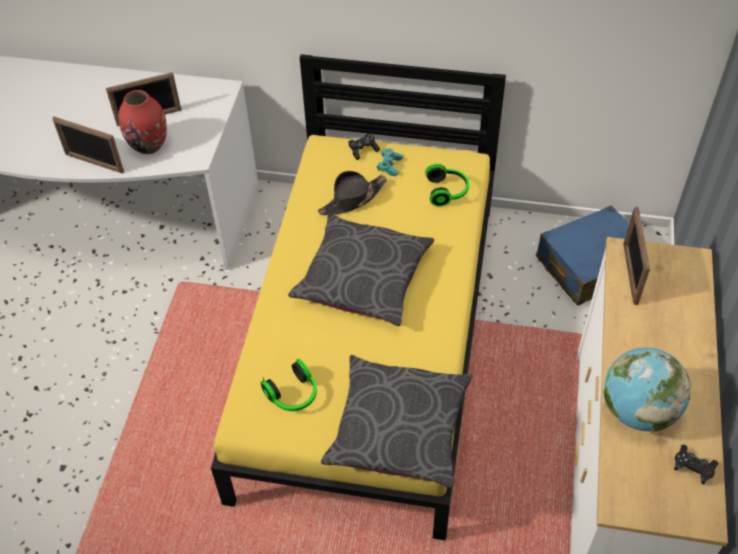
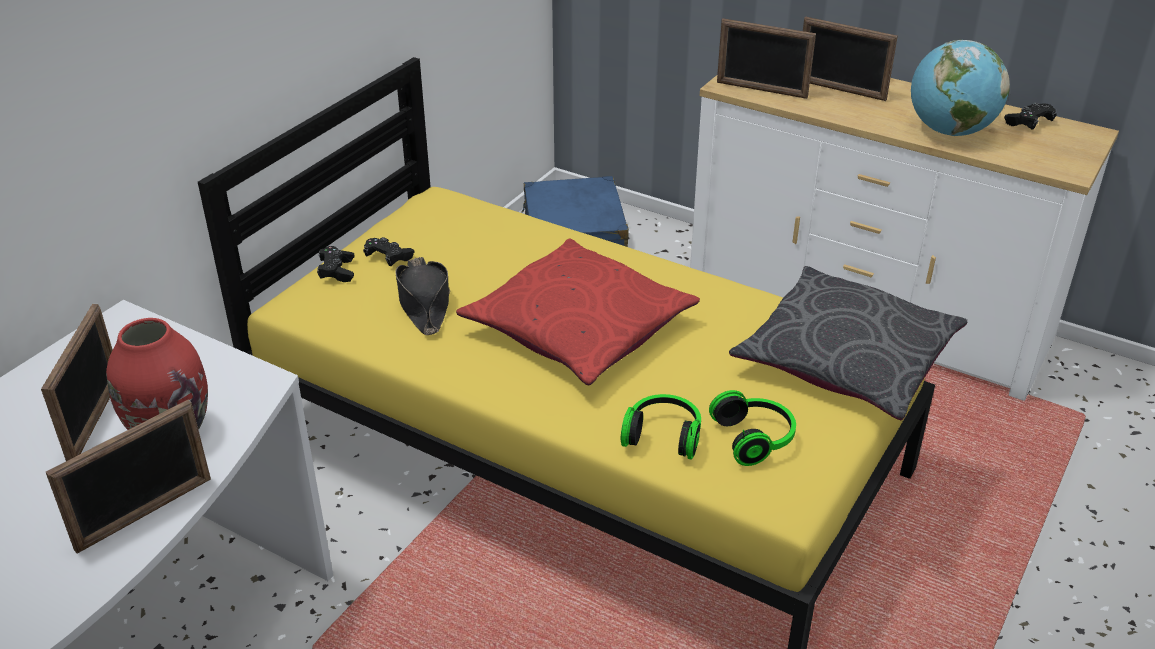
camera: 70 degrees left, 15 degrees down
grey pillow [288,213,434,326] -> red pillow [456,238,700,386]
turquoise game controller [377,148,403,176] -> black game controller [363,237,415,266]
headphones [425,164,469,206] -> headphones moved to [621,394,701,460]
none -> picture frame [803,17,898,101]

